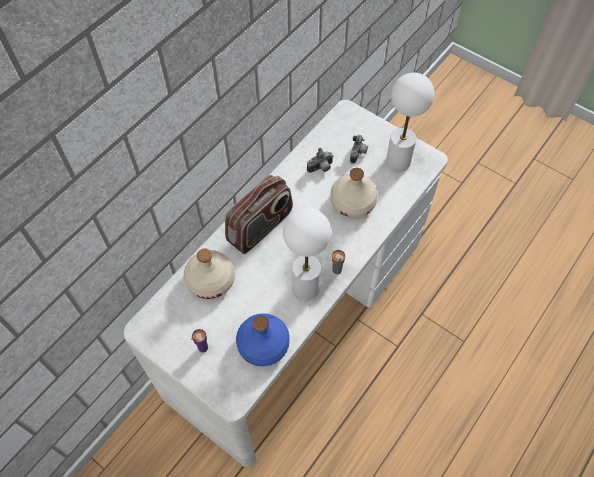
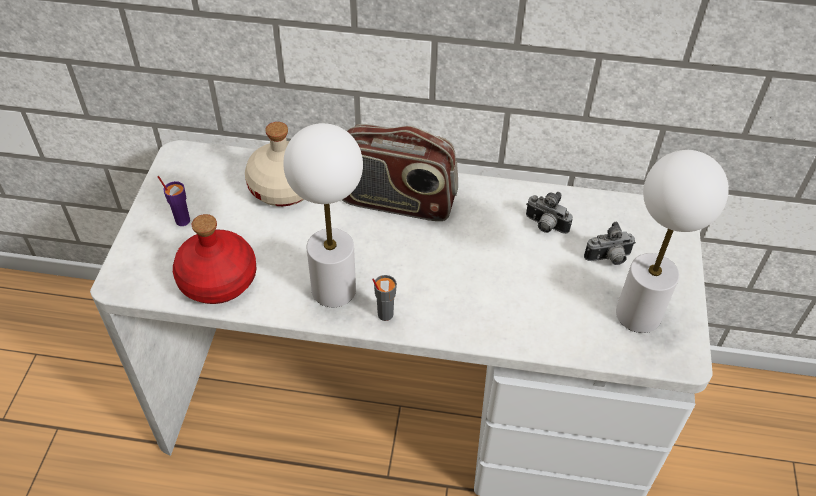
camera: 60 degrees right, 10 degrees down
blue bottle [236,313,290,366] -> red bottle [173,214,256,304]
beige bottle [330,168,378,217] -> none

